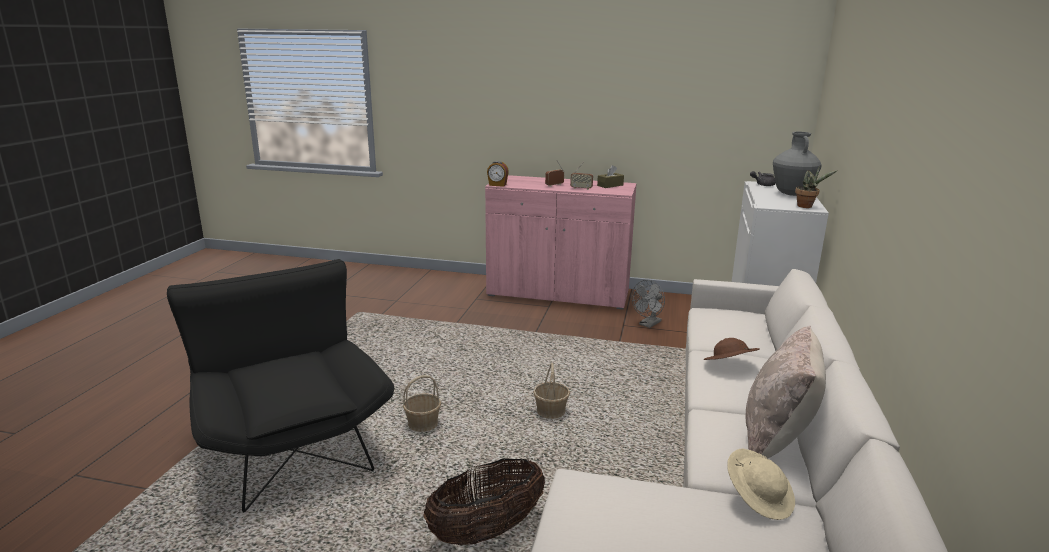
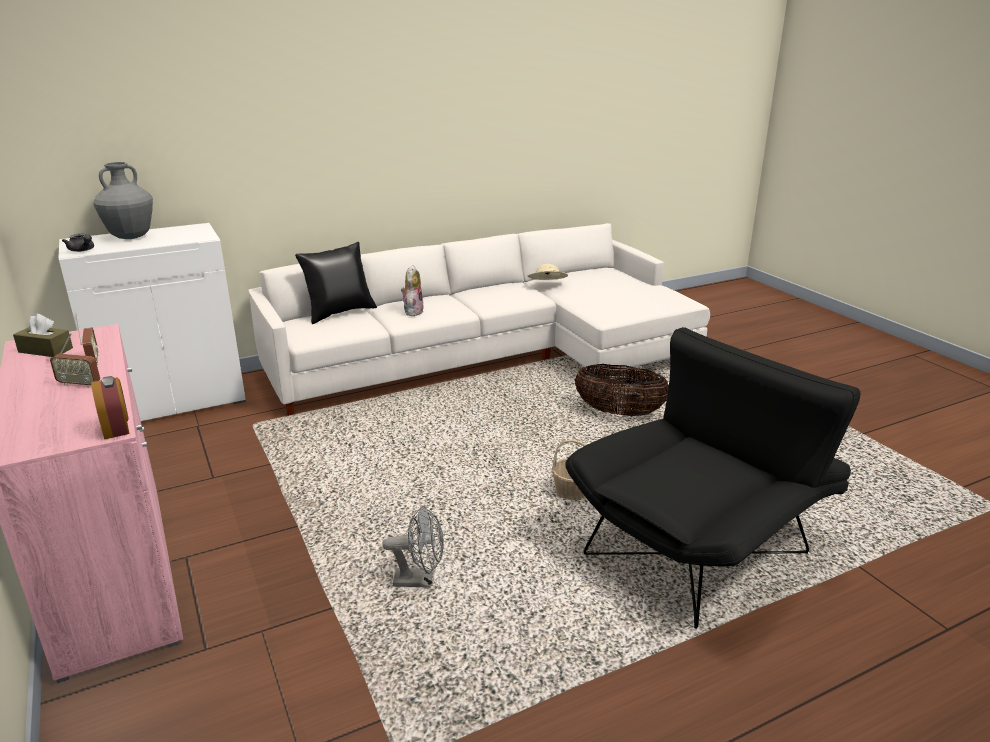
camera: 130 degrees left, 5 degrees up
black armchair [167,259,394,512] -> black armchair turned 150 degrees counterclockwise [565,327,860,629]
basket [533,363,570,419] -> none
grey fan [632,280,665,328] -> grey fan moved to [383,506,444,588]
brown hat [704,338,760,360] -> plush toy [401,265,424,316]
beige pillow [745,326,826,458] -> none
potted plant [795,166,838,208] -> none
none -> black pillow [295,242,377,324]

